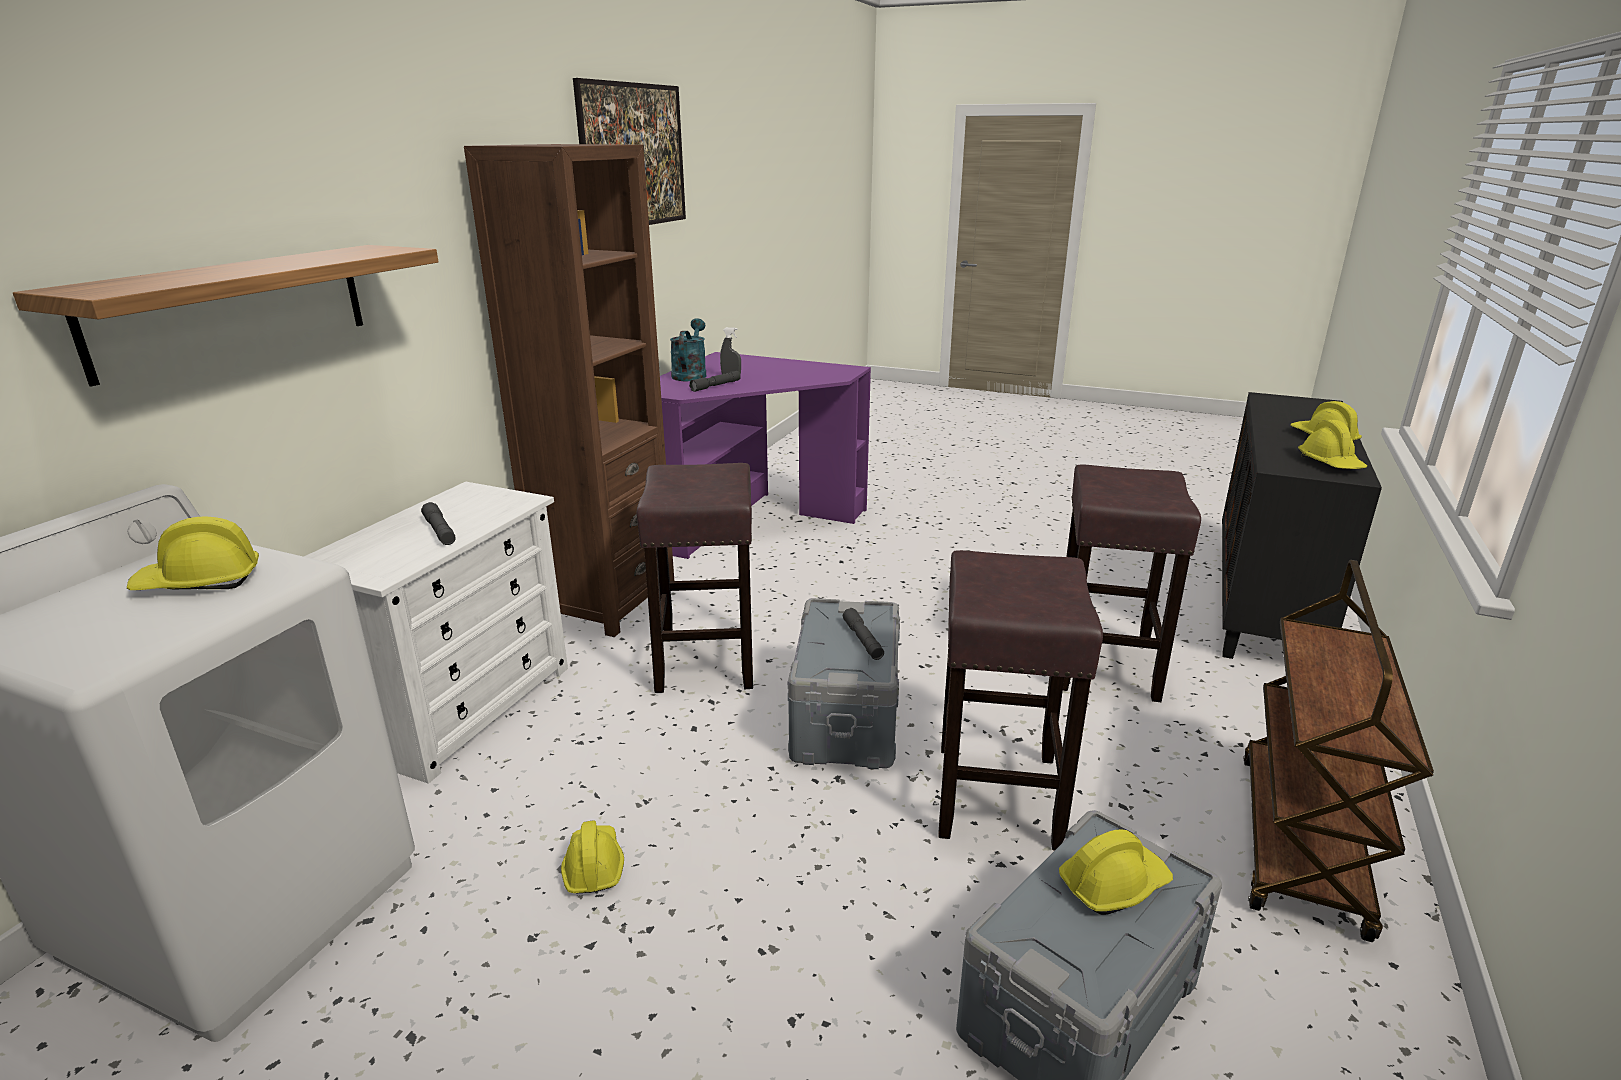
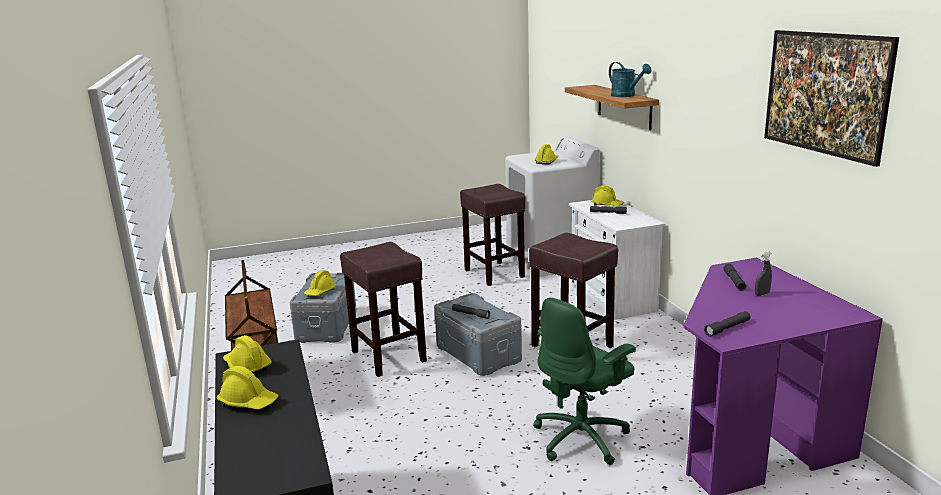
camera: 140 degrees right, 5 degrees down
brown bookcase [464,144,674,637] -> none
yellow hard hat [561,820,624,893] -> yellow hard hat moved to [591,185,624,206]
turquoise watering can [670,318,706,381] -> turquoise watering can moved to [609,62,651,97]
brown stool [1063,464,1201,702] -> brown stool moved to [460,184,525,286]
none -> green office chair [533,298,636,465]
none -> grey flashlight [704,311,751,337]

